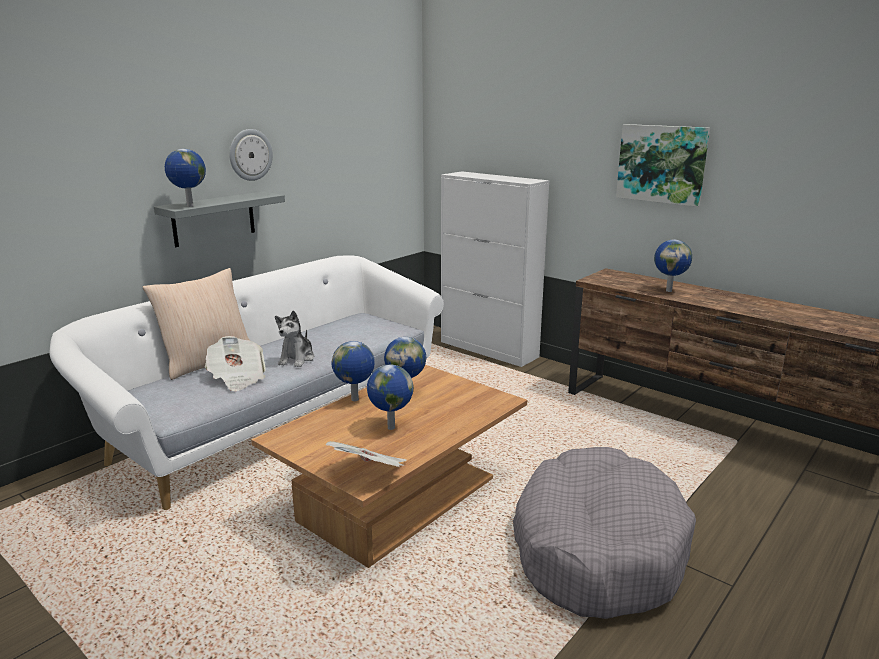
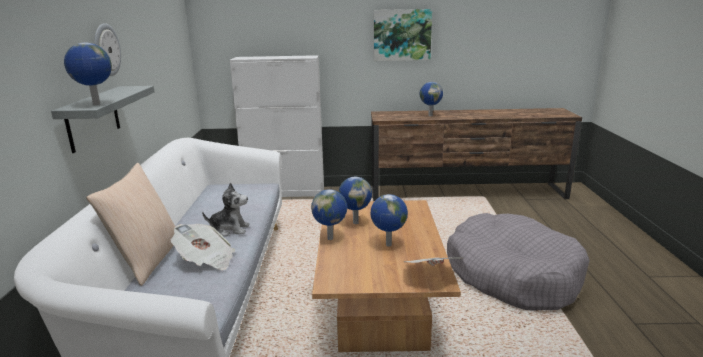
camera: 40 degrees left, 0 degrees up
plush toy [275,310,314,367] -> plush toy turned 60 degrees counterclockwise [202,183,250,237]

